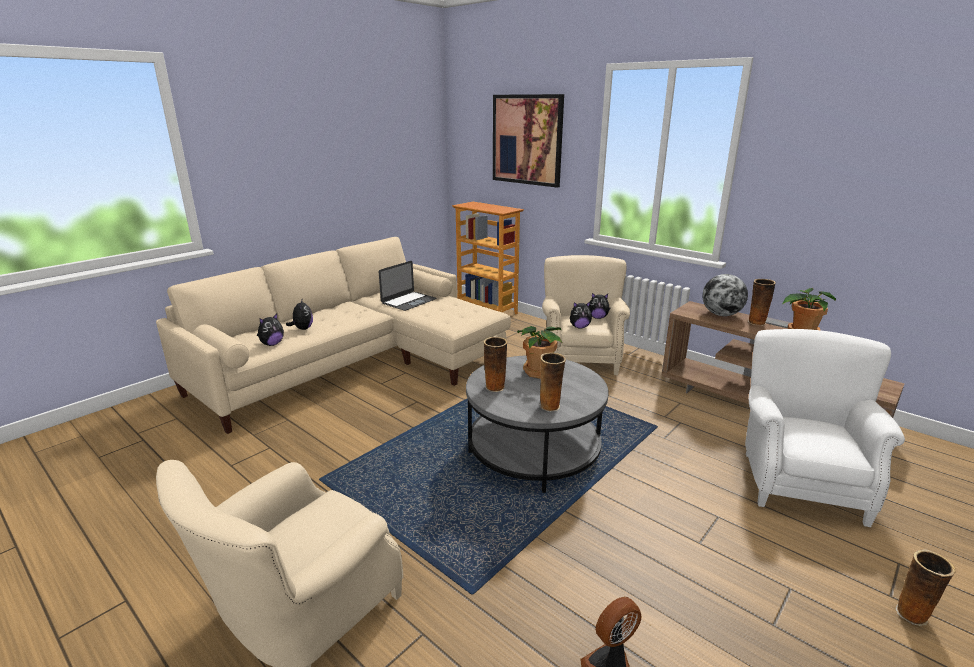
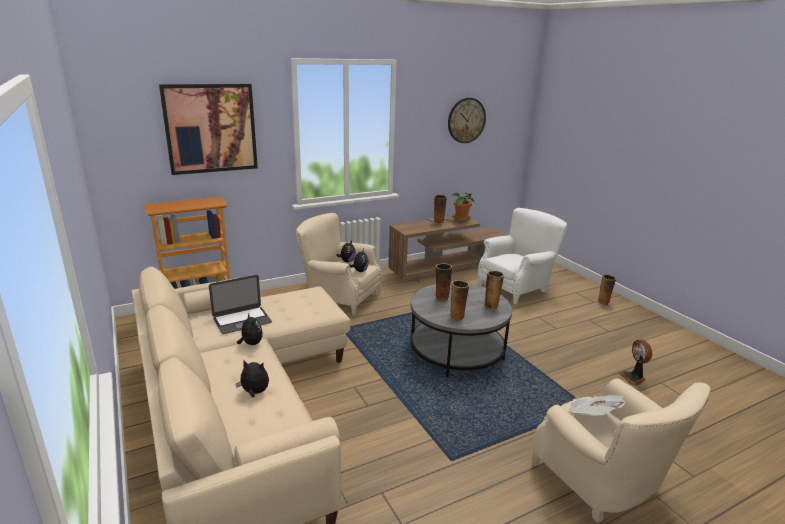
camera: 70 degrees left, 0 degrees up
plush toy [257,314,284,346] -> plush toy moved to [237,313,263,345]
laptop [379,261,437,311] -> laptop turned 90 degrees clockwise [209,275,272,334]
potted plant [517,326,563,379] -> vase [436,263,452,302]
globe [702,274,748,316] -> none
white armchair [745,329,905,527] -> white armchair turned 105 degrees clockwise [477,208,567,305]
none -> wall clock [448,98,486,143]
none -> newspaper [568,395,625,416]

